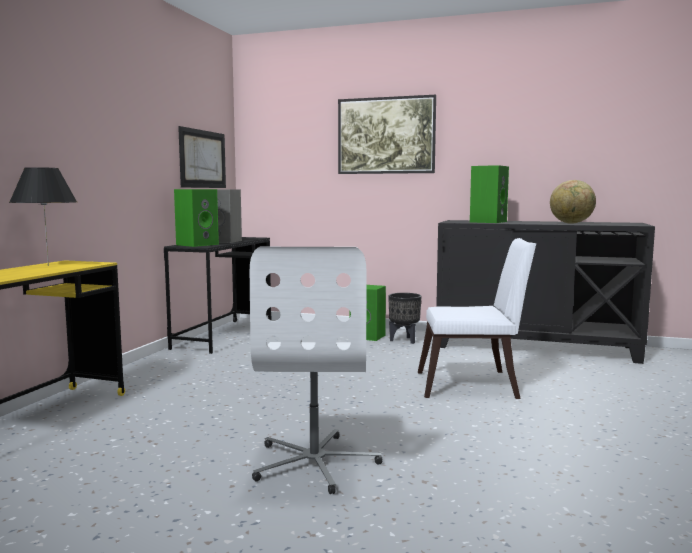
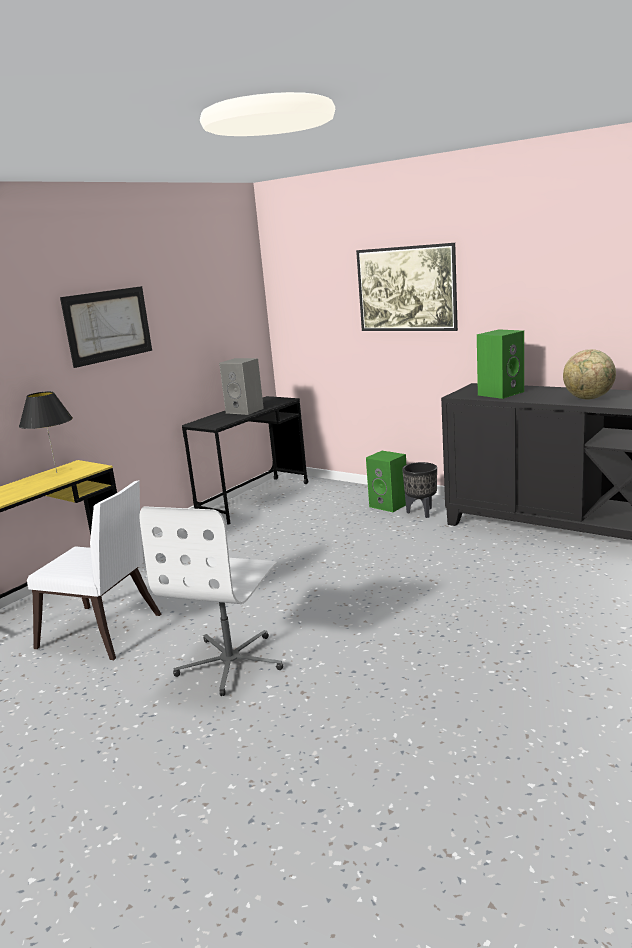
camera: 20 degrees right, 10 degrees up
green speaker [174,189,219,247] -> none
picture [178,126,226,188] -> picture moved to [60,286,152,368]
white chair [418,238,536,399] -> white chair moved to [27,480,161,660]

